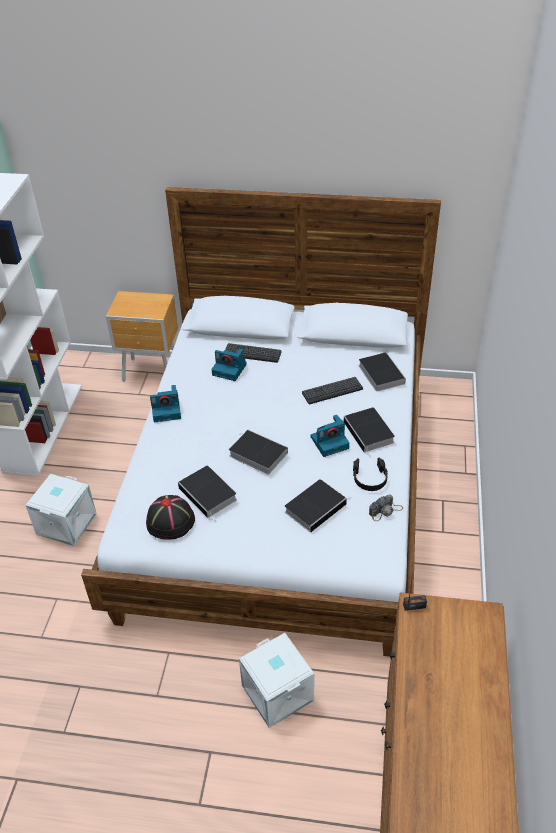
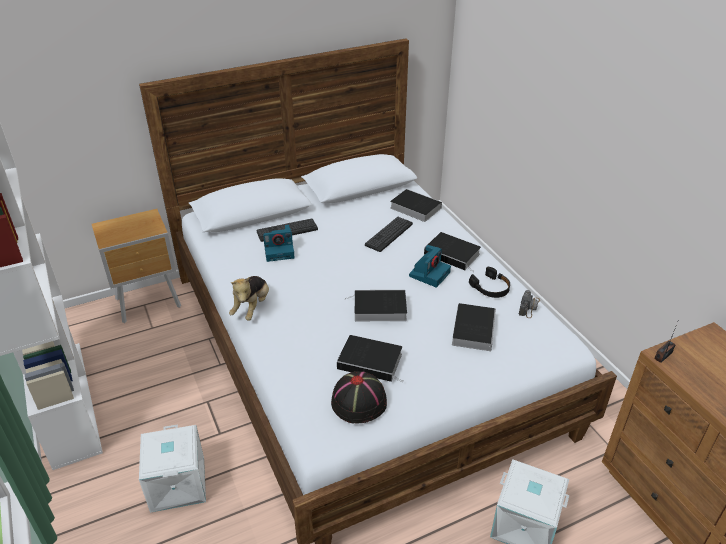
camera: 35 degrees left, 5 degrees down
camera [150,385,181,422] -> plush toy [229,276,269,321]

